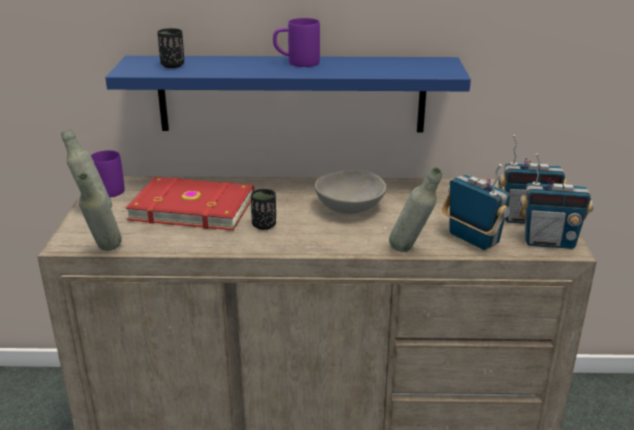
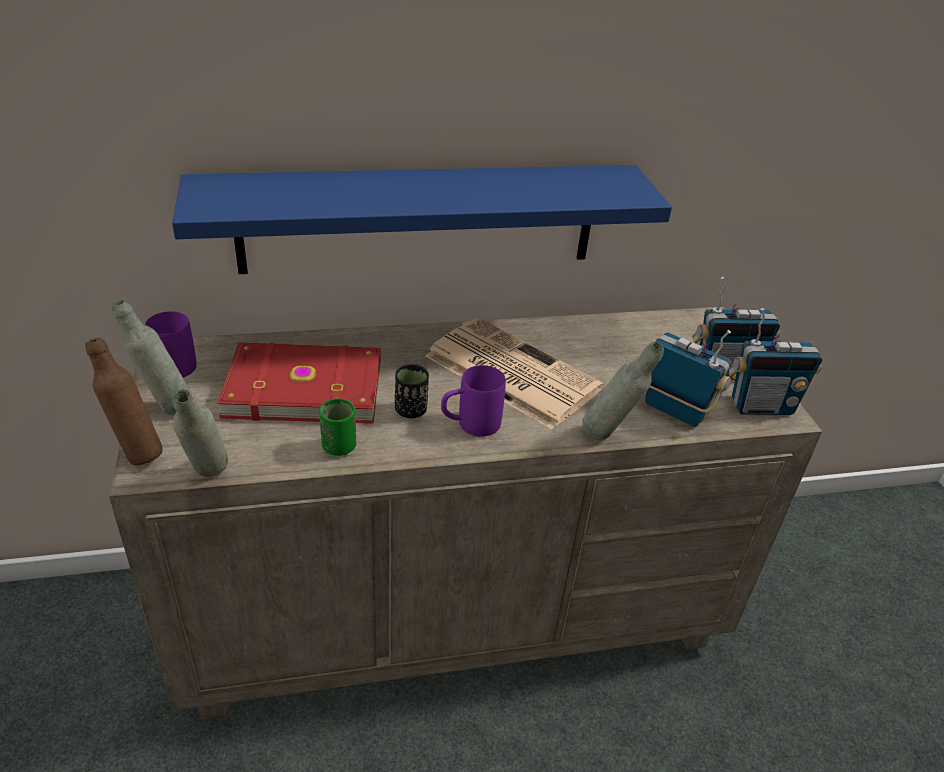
camera: 15 degrees left, 10 degrees up
black cup [157,28,184,68] -> none
purple mug [273,18,320,67] -> purple mug moved to [441,365,506,436]
grey bowl [315,170,386,214] -> newspaper [426,318,604,429]
none -> brown bottle [85,337,163,465]
none -> green cup [319,398,356,456]

